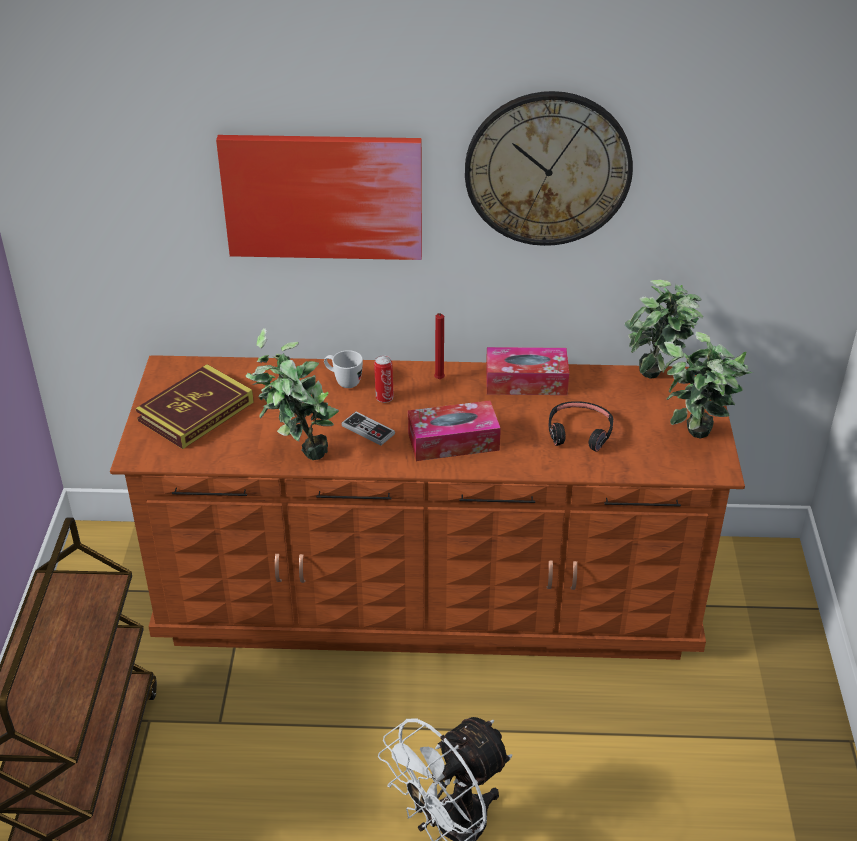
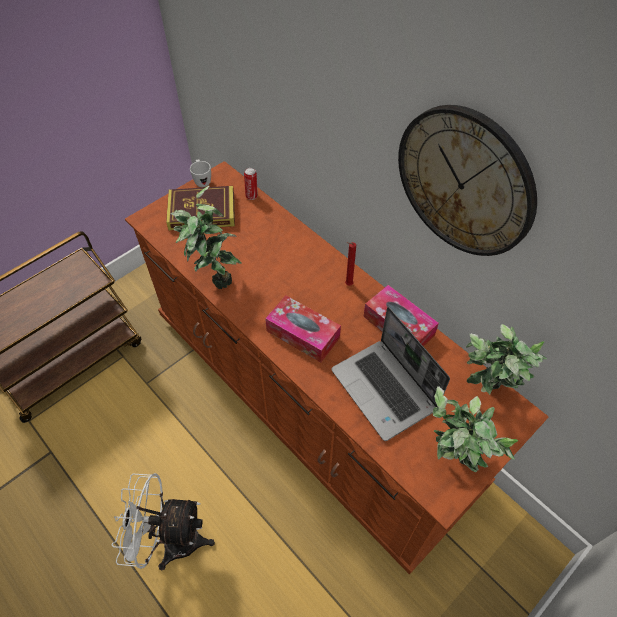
camera: 45 degrees right, 15 degrees up
picture [216,135,422,260] -> none
white mug [324,350,363,388] -> white mug moved to [190,159,211,187]
game controller [342,412,395,446] -> none
can [374,356,394,403] -> can moved to [244,168,258,200]
black headphones [549,401,613,452] -> laptop [331,307,450,441]

